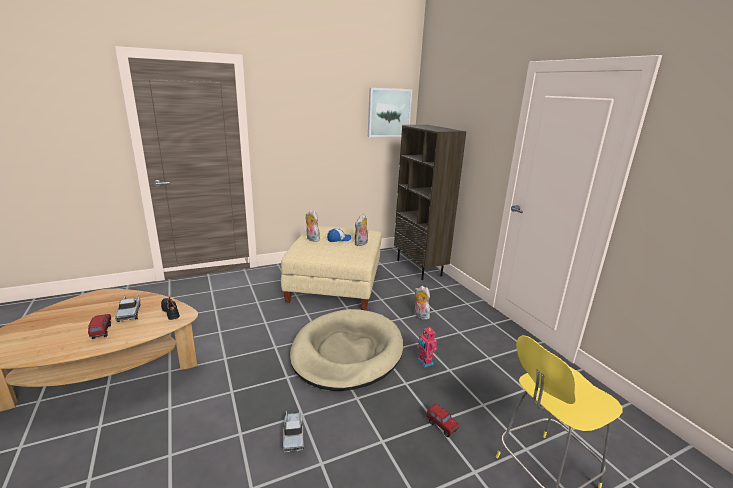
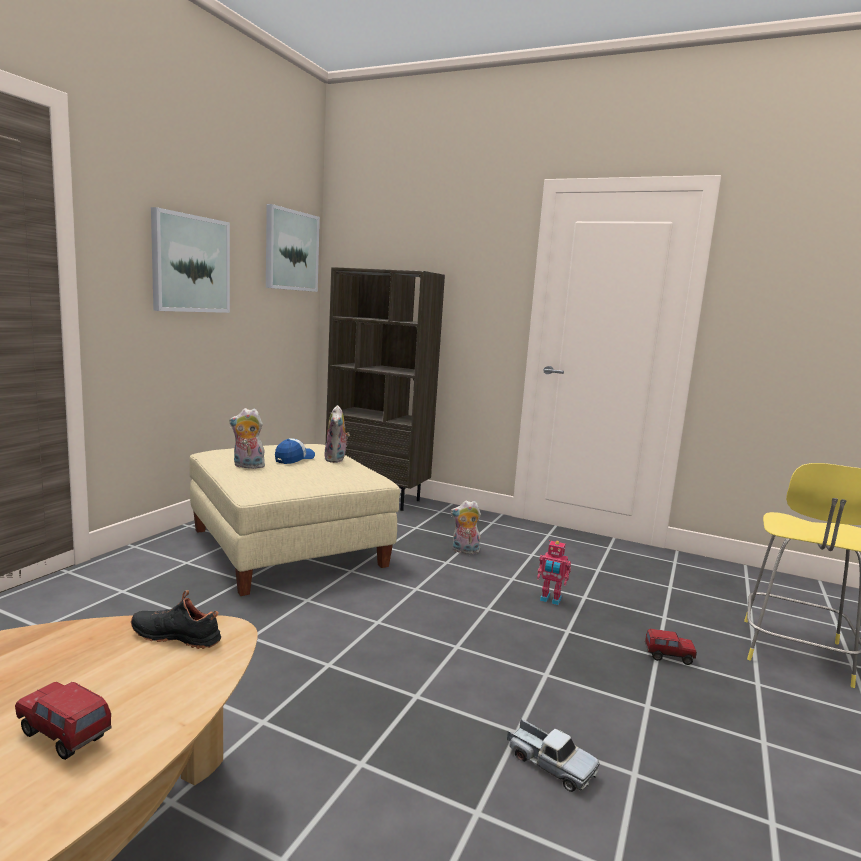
camera: 40 degrees left, 10 degrees down
toy truck [115,294,140,322] -> none
beige dog bed [290,309,403,391] -> none
none -> picture [151,207,230,313]

